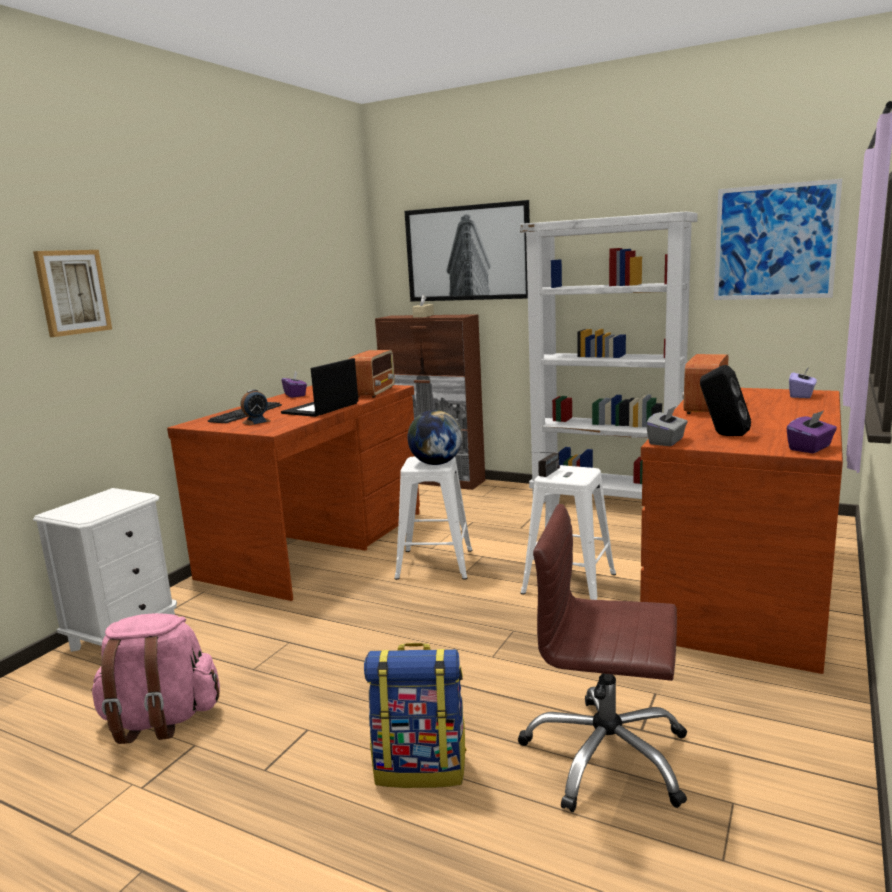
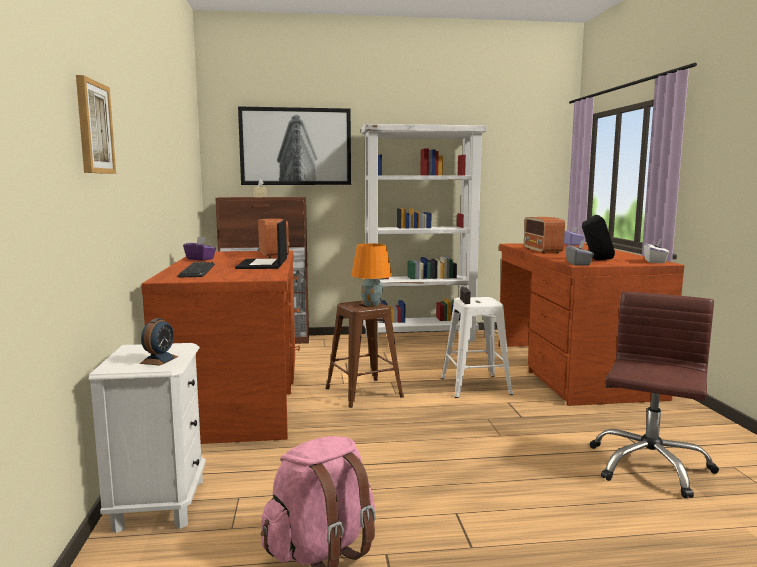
camera: 35 degrees left, 5 degrees down
alarm clock [241,389,270,425] -> alarm clock moved to [139,318,178,366]
backpack [364,643,467,788] -> none
white stool [394,456,473,580] -> brown stool [325,301,404,408]
globe [407,410,463,465] -> orange table lamp [351,243,392,306]
brown office chair [518,504,687,812] -> brown office chair turned 135 degrees clockwise [590,292,719,498]
picture [714,179,842,300] -> none
purple tissue box [787,411,837,453] -> white tissue box [644,239,669,263]

